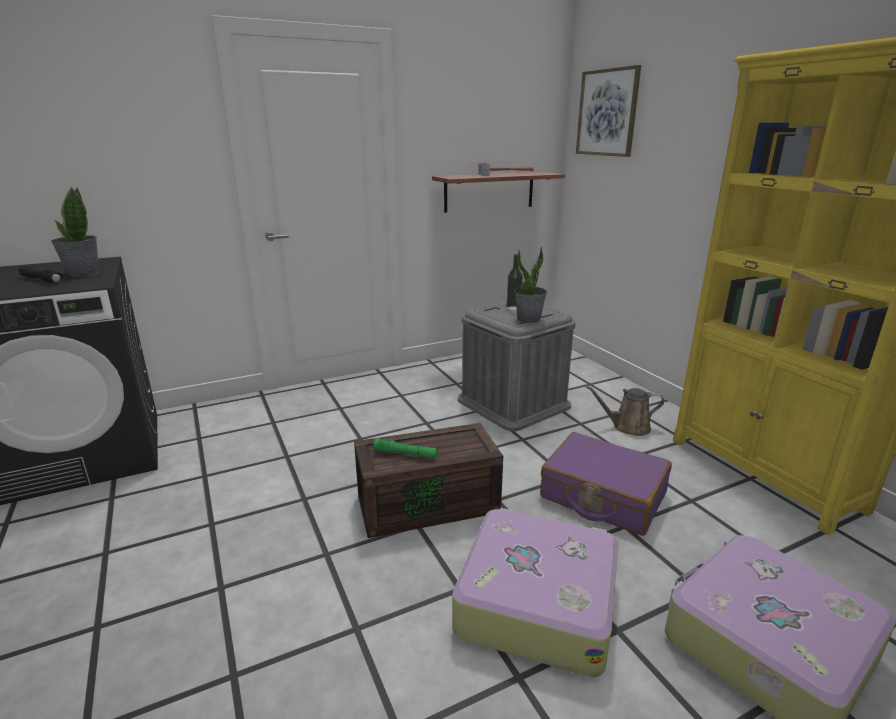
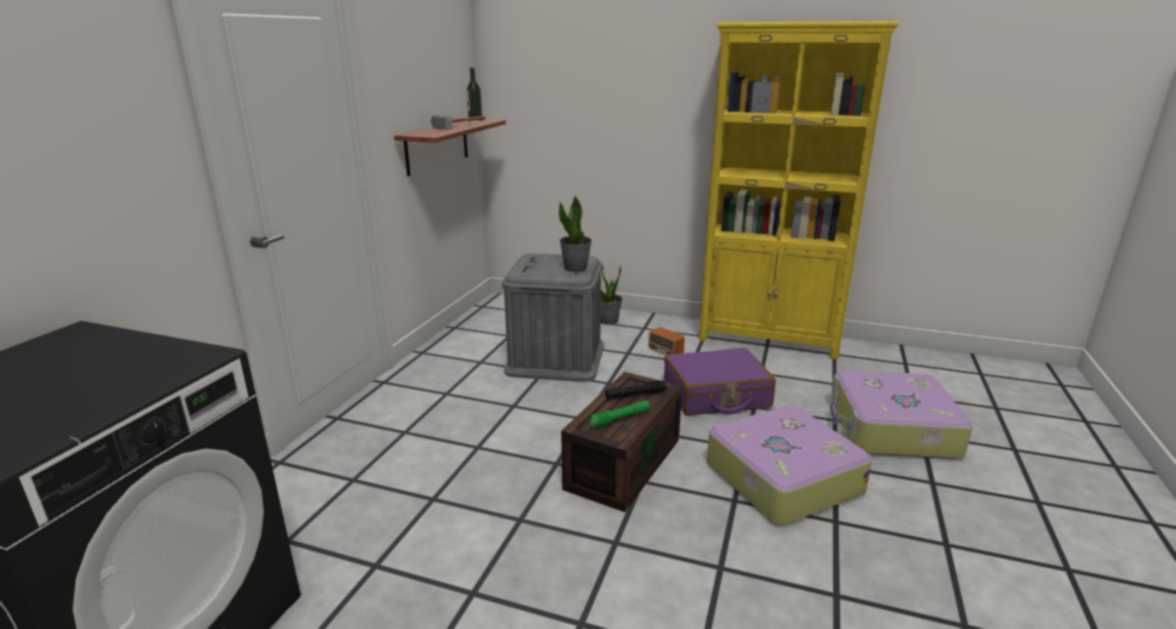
camera: 45 degrees left, 0 degrees up
black flashlight [19,266,63,284] -> black flashlight moved to [605,380,666,399]
potted plant [51,187,99,277] -> potted plant moved to [601,265,622,325]
bottle [506,254,523,311] -> bottle moved to [466,68,482,122]
picture [576,65,641,157] -> none
brown watering can [585,385,664,436] -> radio [637,327,685,355]

